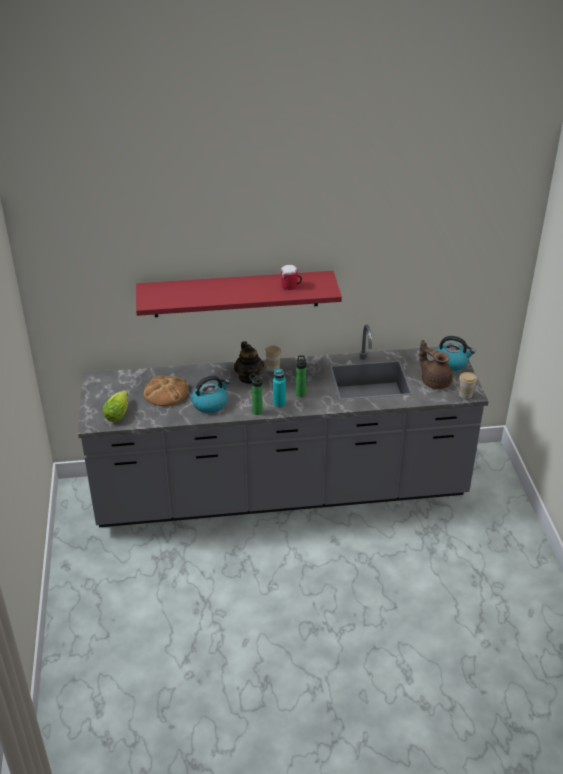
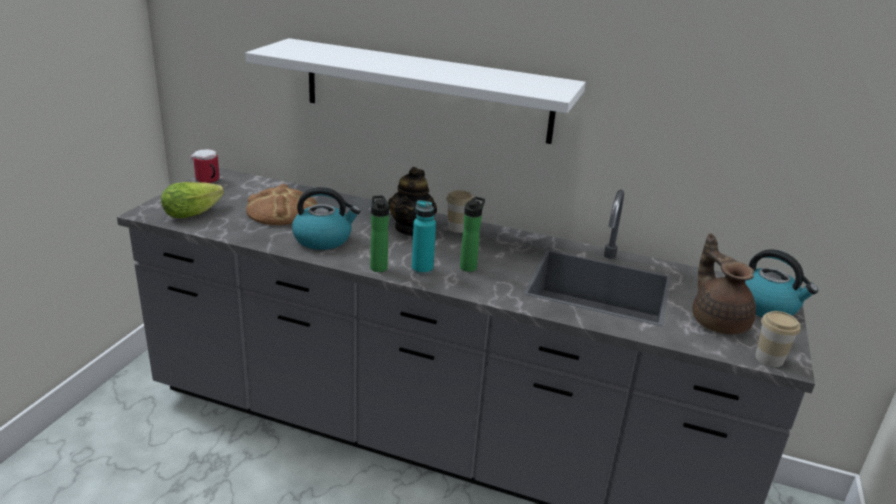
camera: 25 degrees right, 10 degrees down
red shelf [136,271,342,317] -> white shelf [246,38,586,144]
mug [281,265,302,290] -> mug moved to [190,149,219,183]

